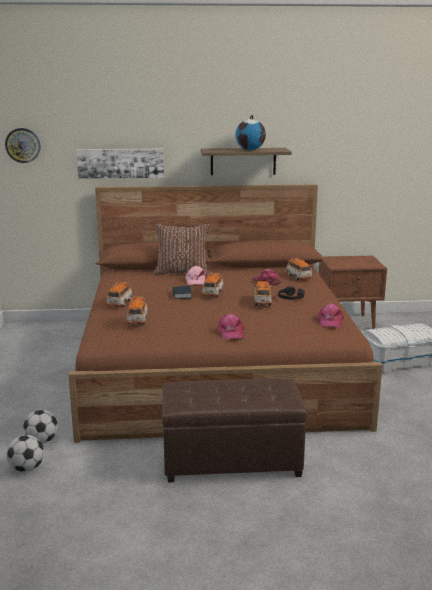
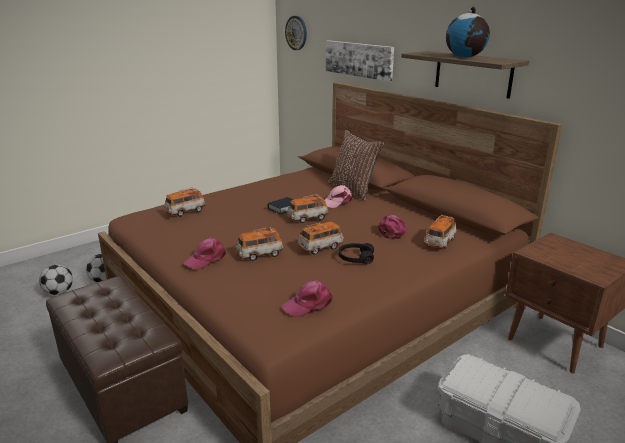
camera: 55 degrees right, 5 degrees up
toy car [106,281,132,307] -> toy car moved to [236,227,284,261]

